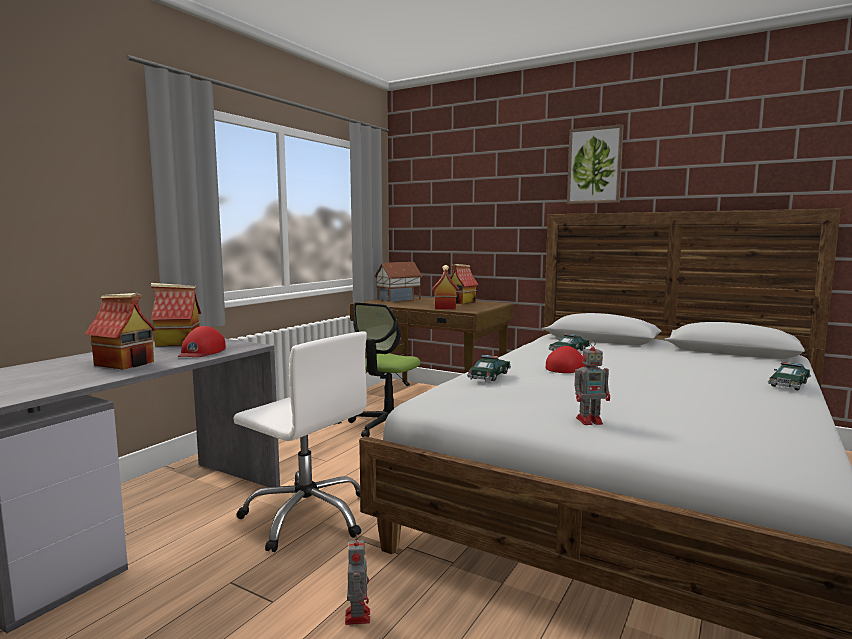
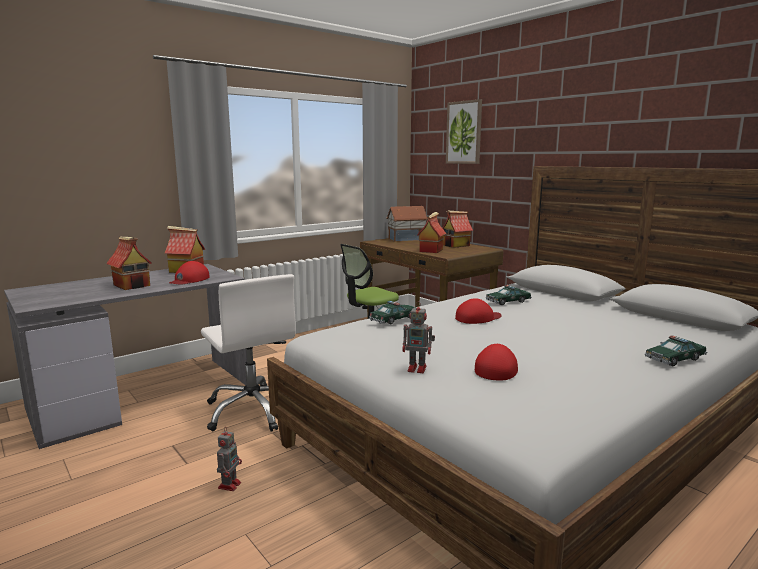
camera: 20 degrees right, 5 degrees up
picture [567,124,624,204] -> picture moved to [446,99,482,164]
none -> red cap [475,344,518,381]

